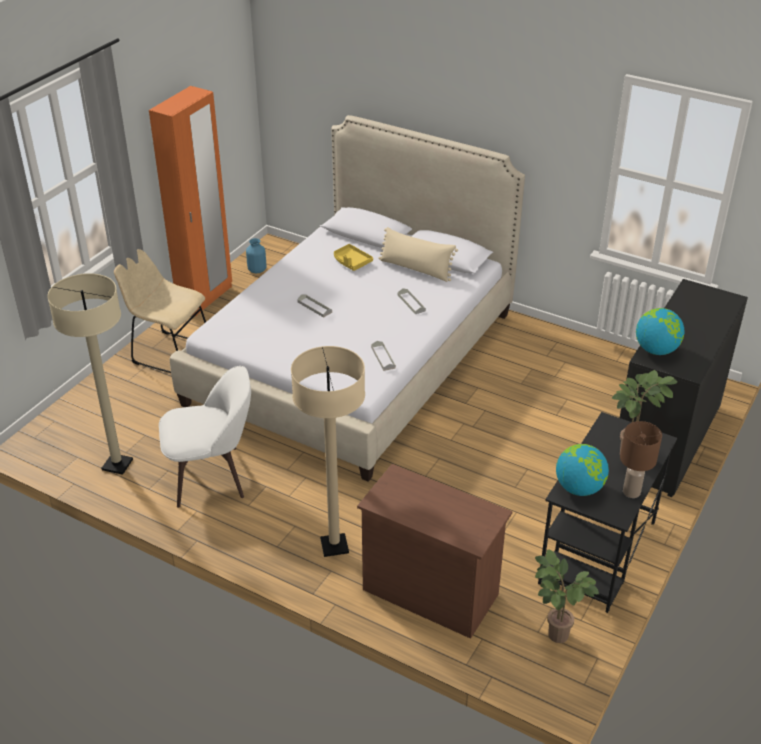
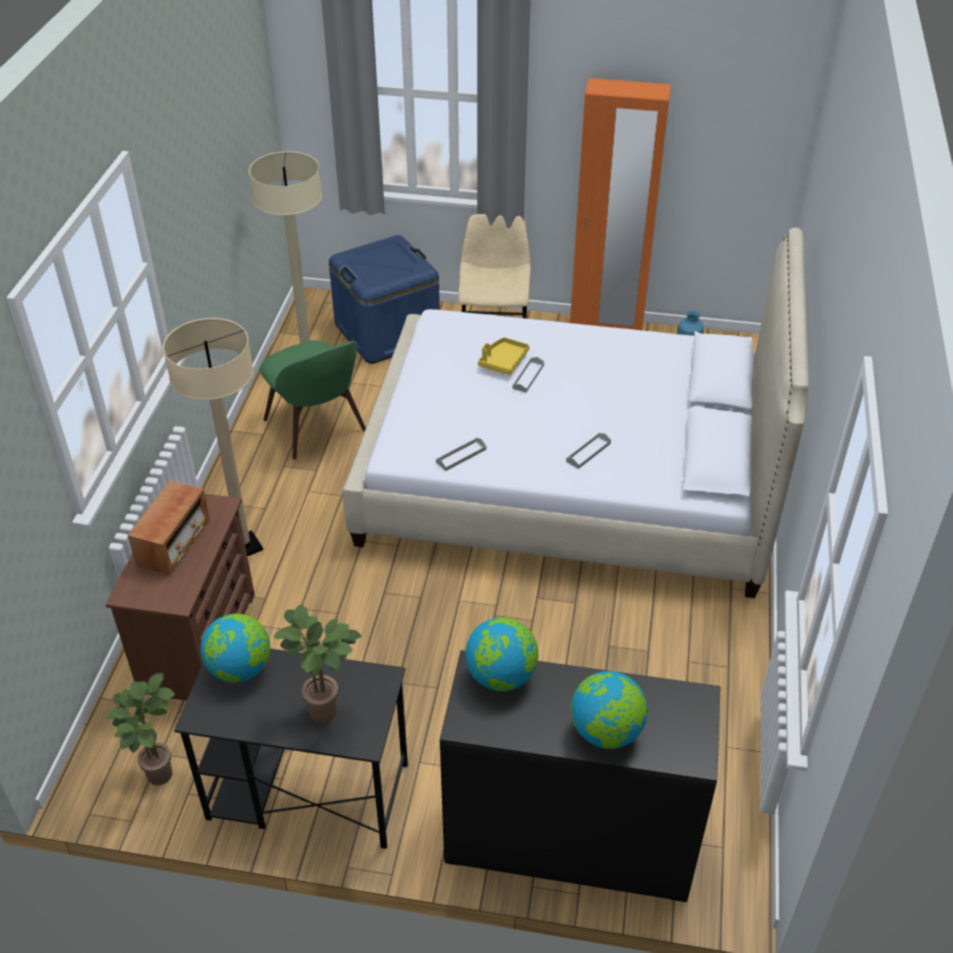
camera: 70 degrees right, 5 degrees up
white chair [159,366,251,508] -> green chair [259,340,366,460]
yellow tray [334,244,373,271] -> yellow tray moved to [478,337,529,375]
beige pillow [378,227,458,282] -> none
brown table lamp [620,421,662,498] -> none
none -> radio [128,480,210,575]
none -> blue storage box [329,235,440,364]
none -> globe [571,671,648,749]

